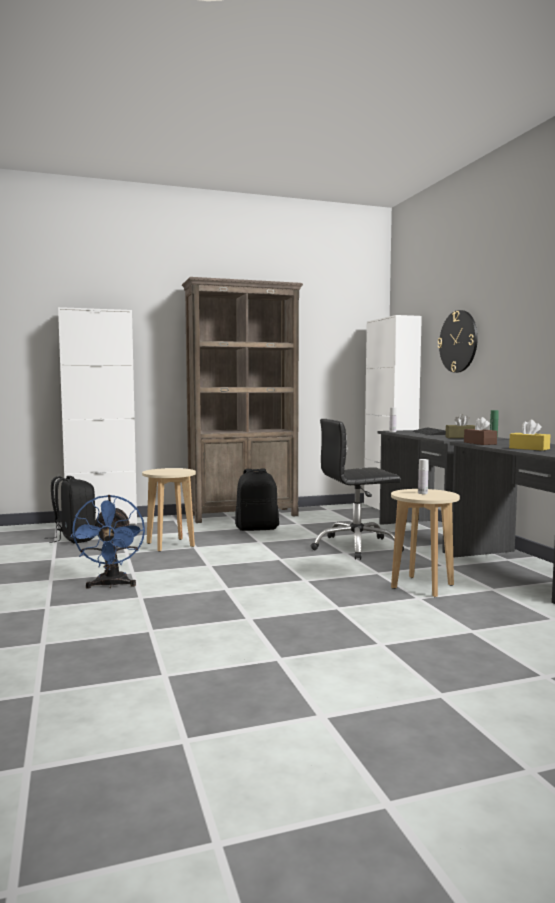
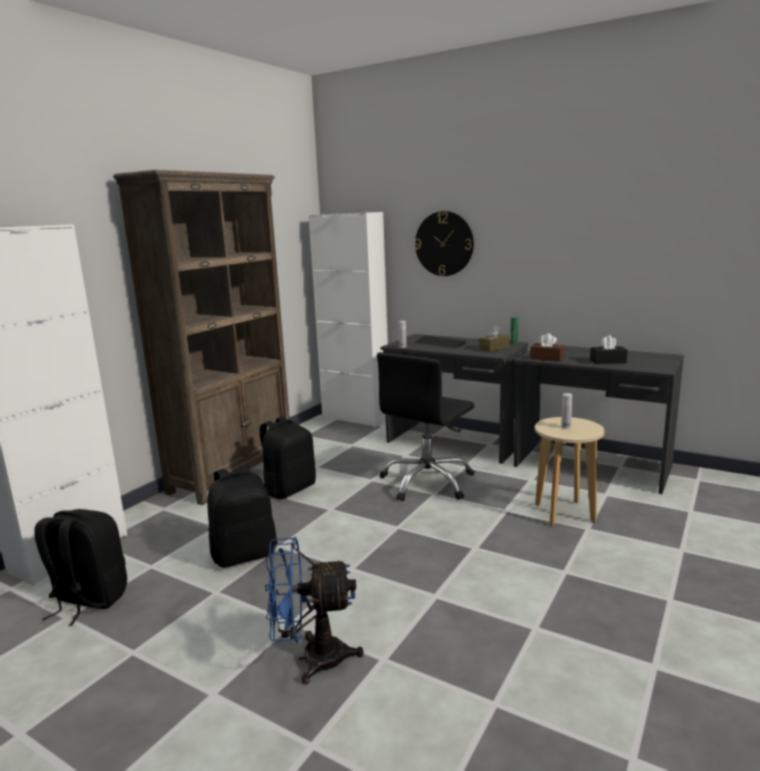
camera: 40 degrees left, 10 degrees up
blue fan [70,495,145,589] -> blue fan turned 135 degrees clockwise [265,537,364,685]
beige stool [142,468,196,552] -> black backpack [207,465,278,568]
yellow tissue box [509,420,550,451] -> black tissue box [590,335,628,364]

